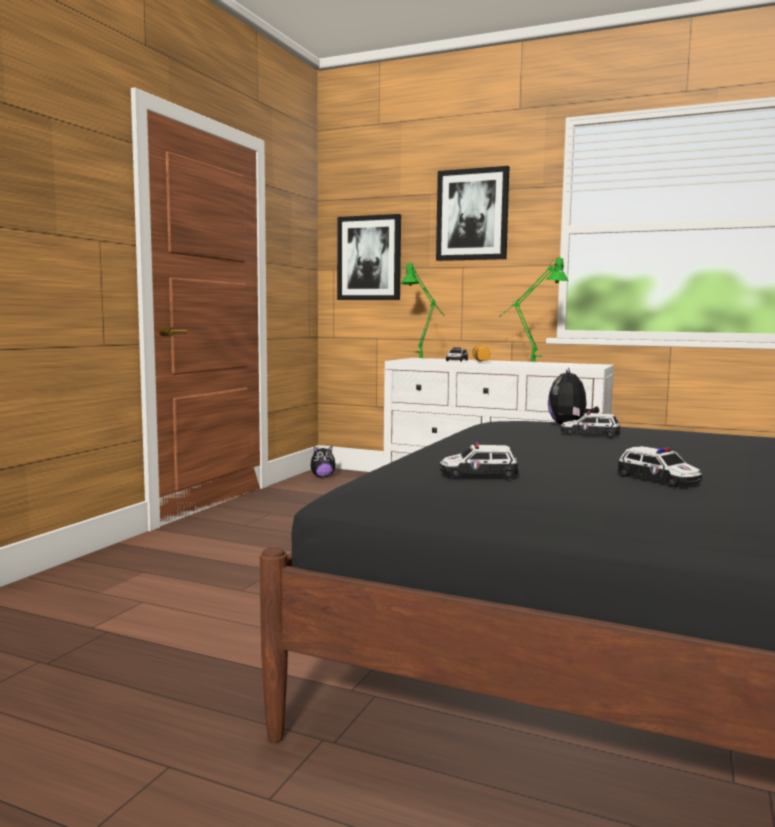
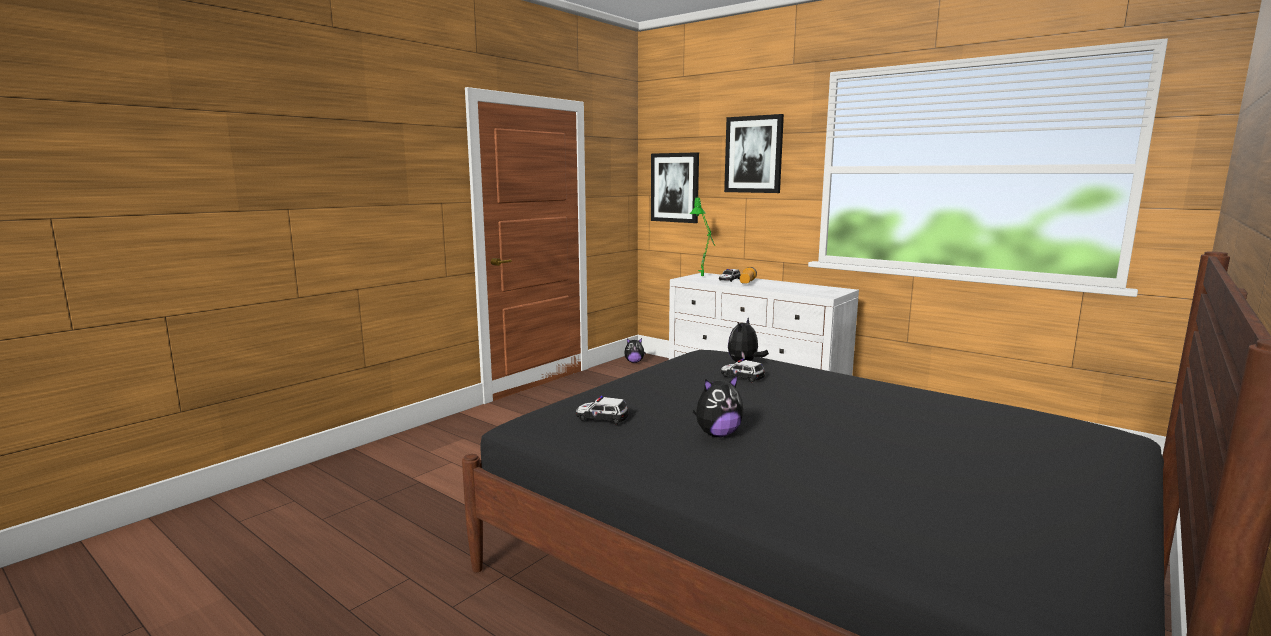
camera: 15 degrees right, 5 degrees up
green table lamp [499,258,568,363] -> none
toy car [618,446,702,487] -> plush toy [693,375,744,437]

